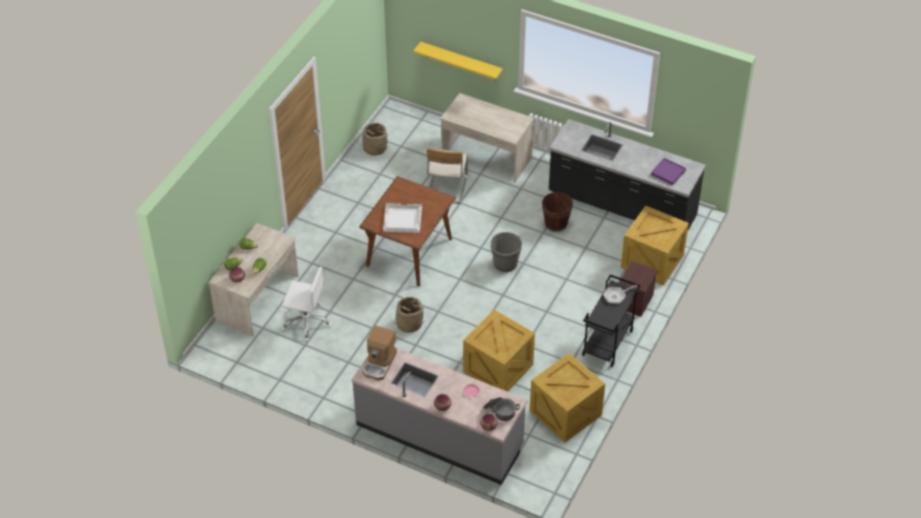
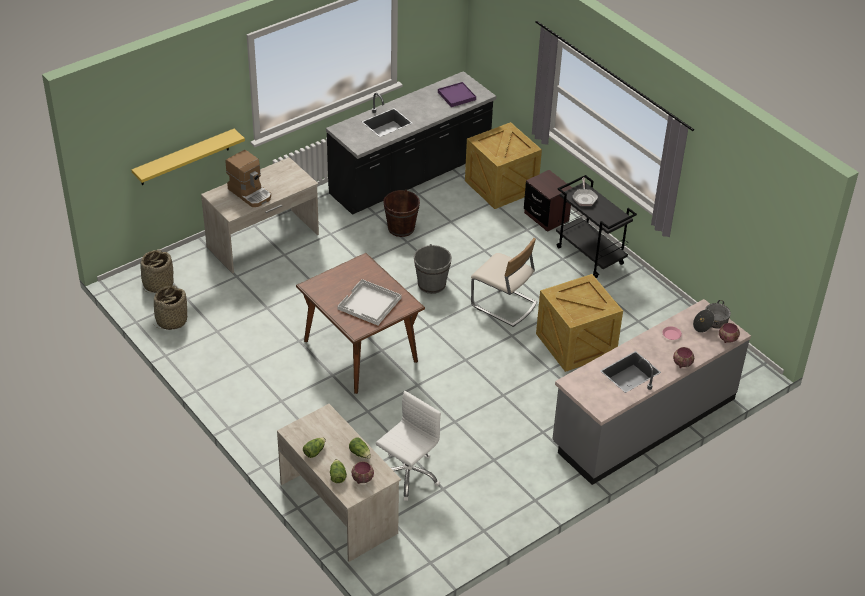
camera: 65 degrees left, 5 degrees down
coffee machine [362,325,397,380] -> coffee machine moved to [226,150,271,207]
basket [389,297,427,333] -> basket moved to [140,249,173,293]
beige chair [427,148,468,204] -> beige chair moved to [471,238,537,327]
crate [530,353,605,442] -> none

